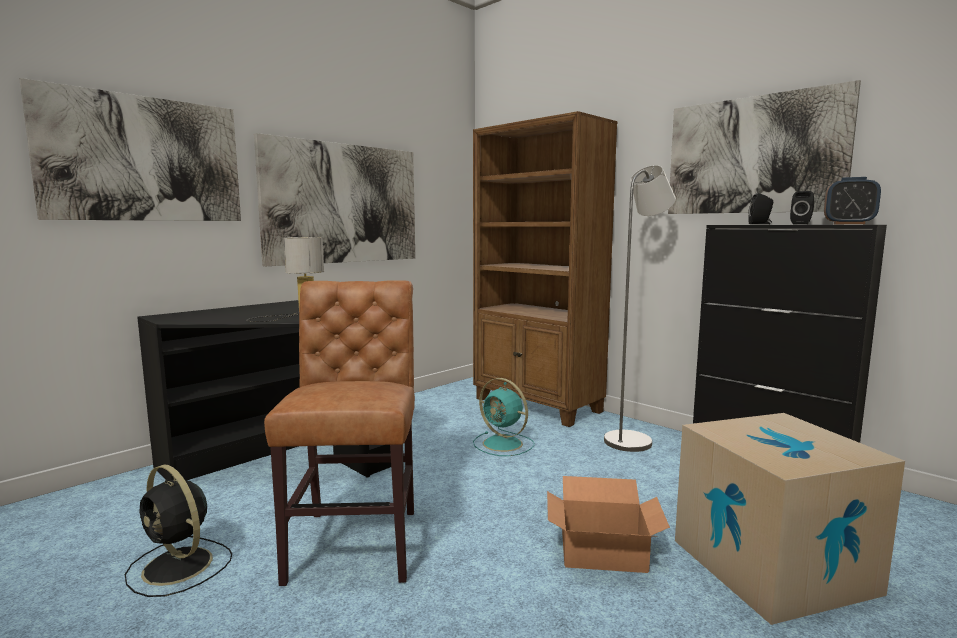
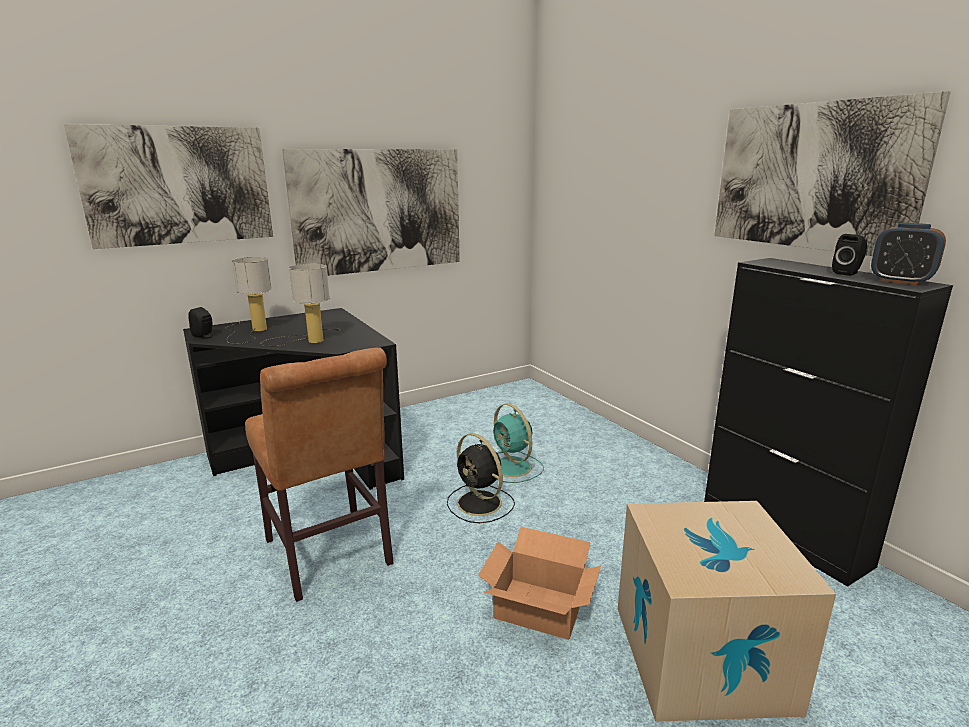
camera: 15 degrees right, 10 degrees up
black fan [125,464,232,597] -> black fan moved to [447,433,515,523]
brown chair [264,280,415,586] -> brown chair turned 135 degrees clockwise [245,347,394,602]
brown bookcase [473,111,618,427] -> none
grey floor lamp [604,165,676,452] -> none
black speaker [748,193,773,225] -> black speaker moved to [188,307,213,339]
none -> table lamp [226,257,272,344]

